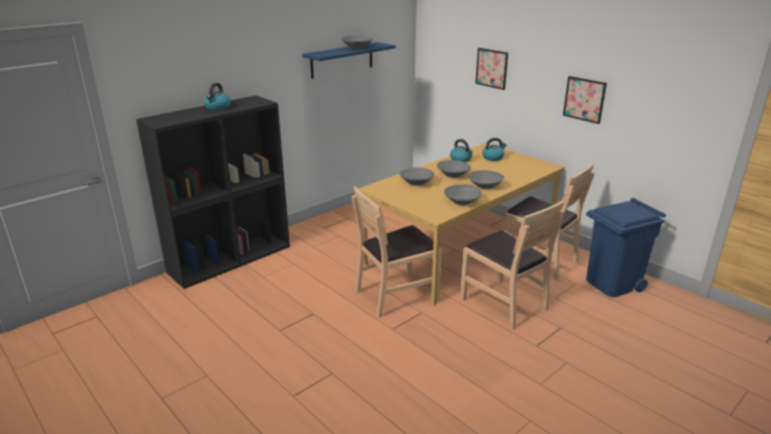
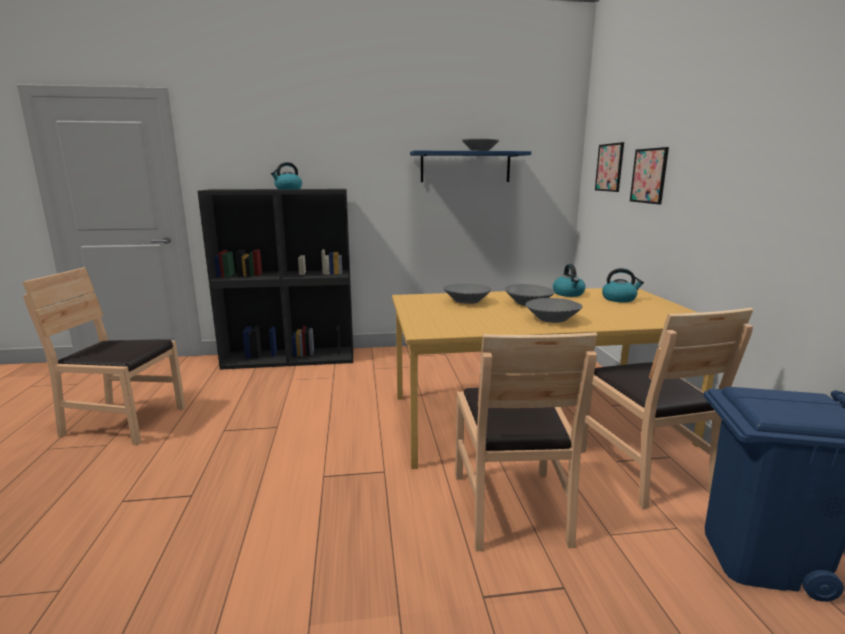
camera: 35 degrees right, 10 degrees down
brown chair [352,186,442,318] -> brown chair moved to [23,267,186,445]
grey bowl [444,184,482,205] -> none
picture [563,76,607,124] -> picture moved to [595,142,624,192]

